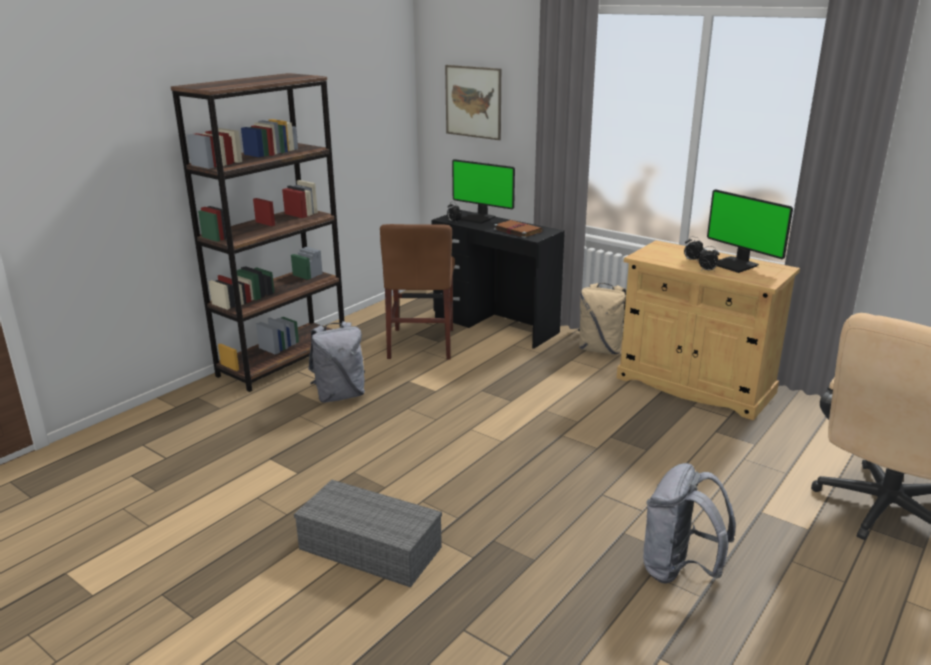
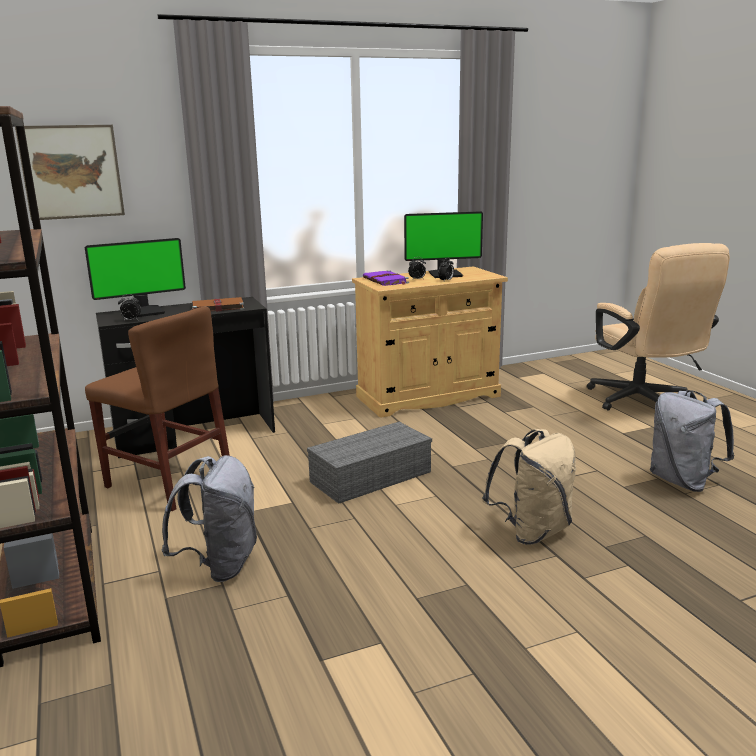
camera: 60 degrees left, 5 degrees down
grey storage box [294,480,442,588] -> grey storage box moved to [307,422,432,504]
beige backpack [578,283,626,354] -> beige backpack moved to [482,429,576,545]
none -> purple book [363,270,409,286]

